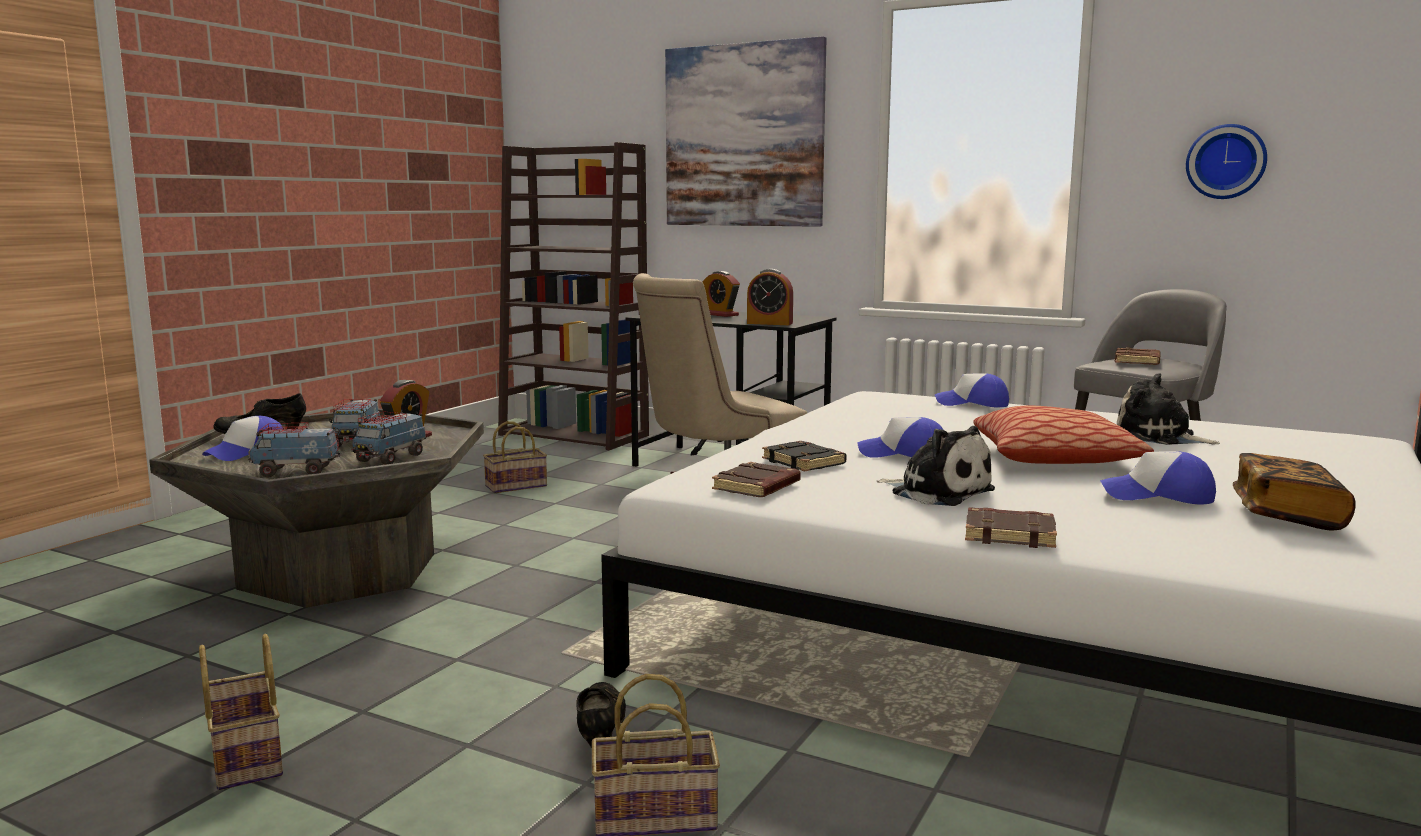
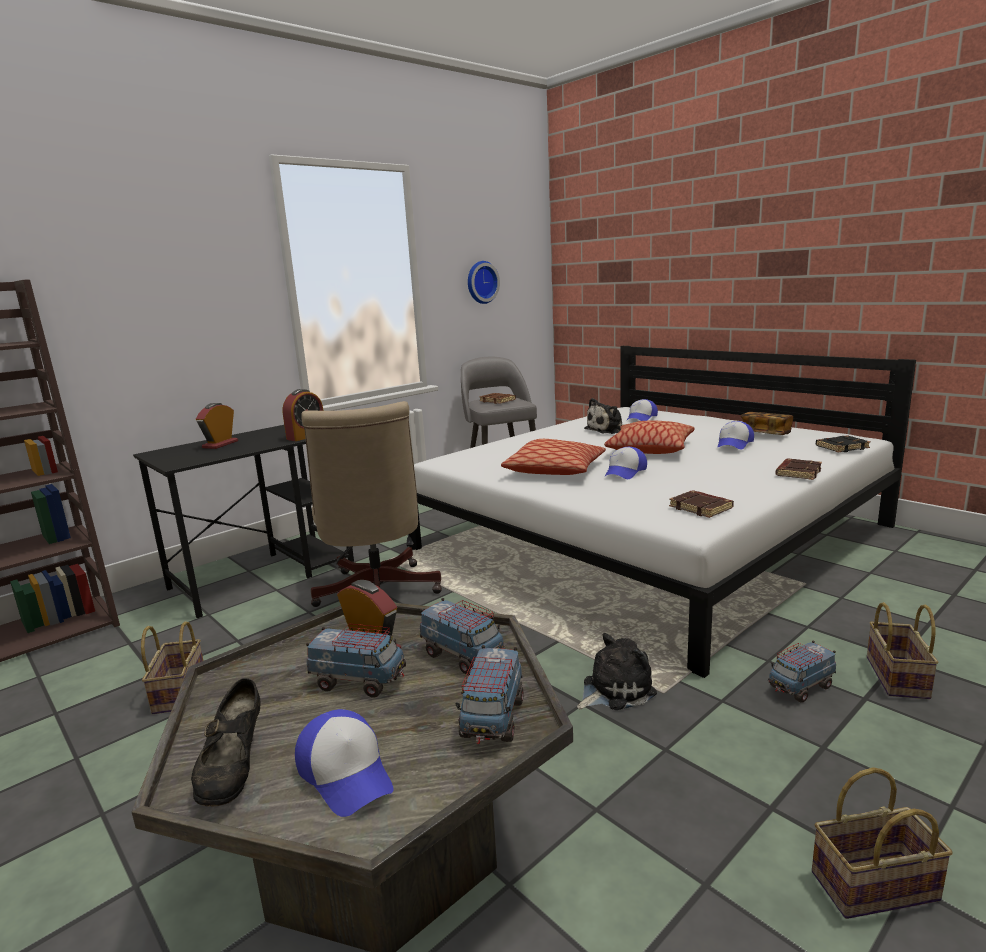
camera: 70 degrees left, 5 degrees up
black shoe [576,682,626,748] -> toy truck [768,640,836,703]
picture [665,36,827,227] -> none
alarm clock [703,271,740,317] -> alarm clock turned 135 degrees clockwise [196,403,238,449]
black book [762,441,846,472] -> black book moved to [816,436,870,453]
plush toy [877,426,995,506] -> plush toy moved to [577,633,657,710]
cap [935,373,1009,408] -> cap moved to [627,399,658,421]
none -> pillow [501,439,606,475]

